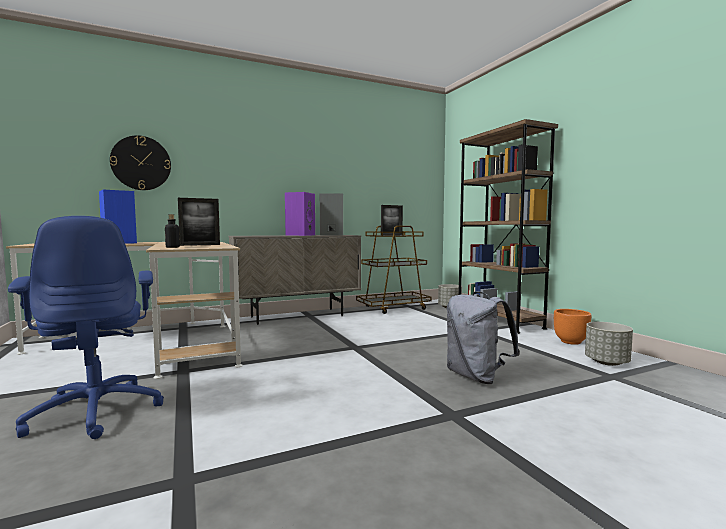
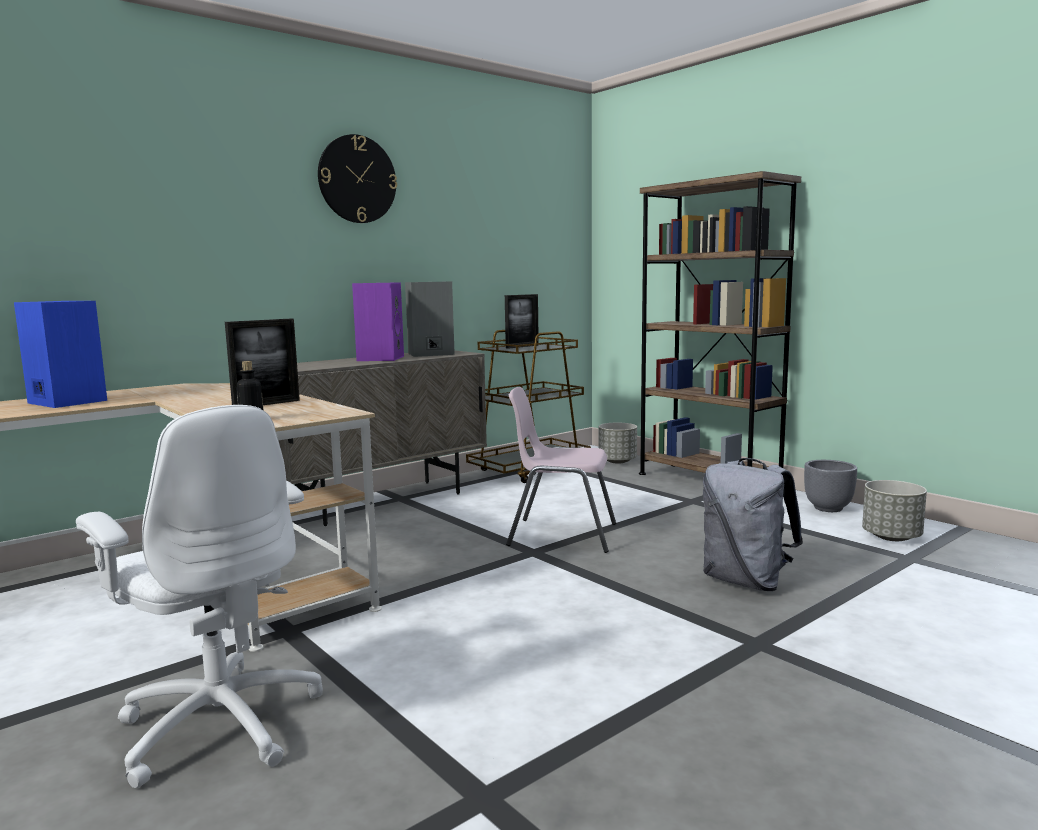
camera: 15 degrees left, 5 degrees up
blue office chair [8,216,164,439] -> white office chair [76,405,323,788]
wall clock [110,135,171,190] -> wall clock moved to [318,134,397,223]
orange planter [554,309,591,345] -> grey planter [804,460,857,512]
none -> pink chair [506,387,616,553]

